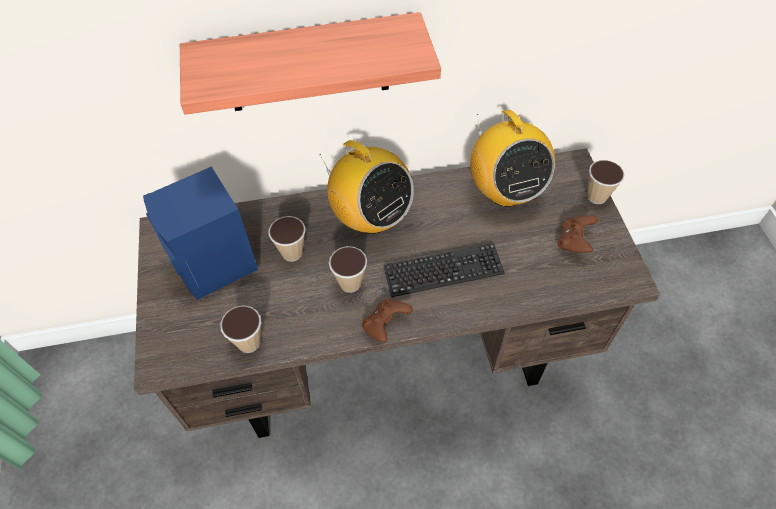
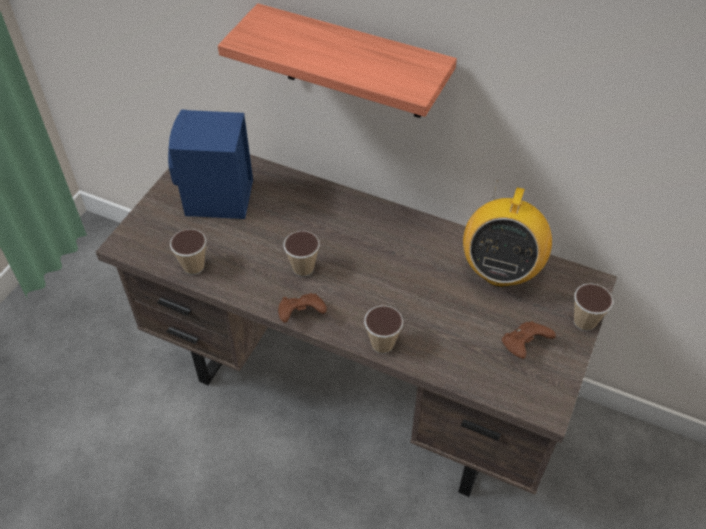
camera: 35 degrees right, 5 degrees down
cup [269,216,305,262] -> cup moved to [364,305,403,354]
radio [320,140,414,234] -> none
keyboard [383,243,505,297] -> none

